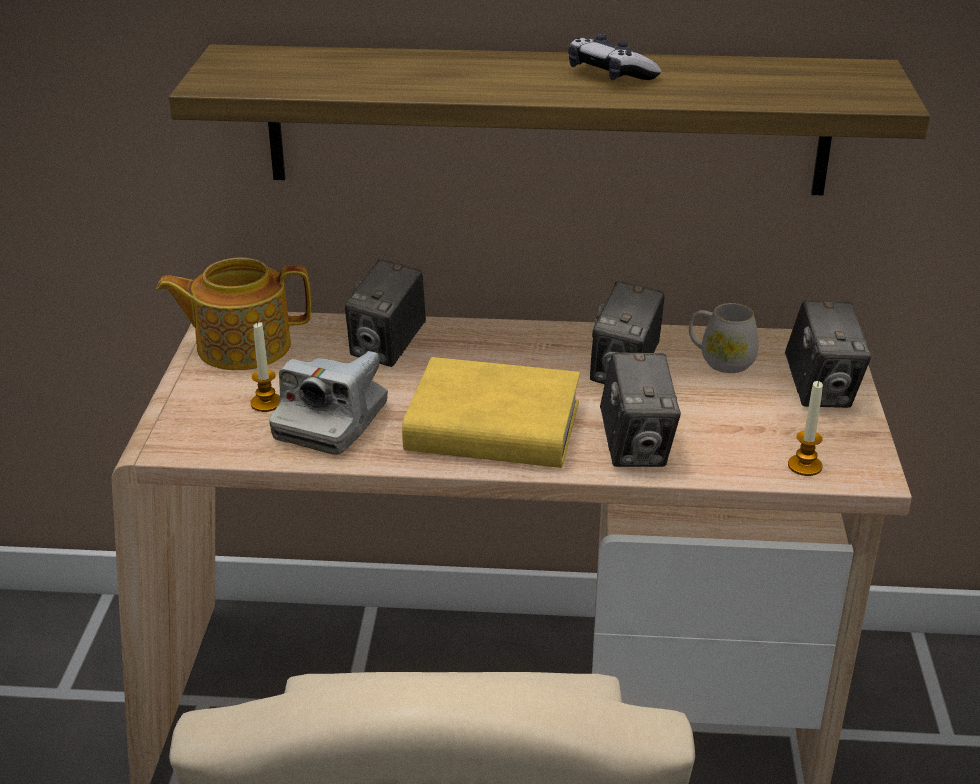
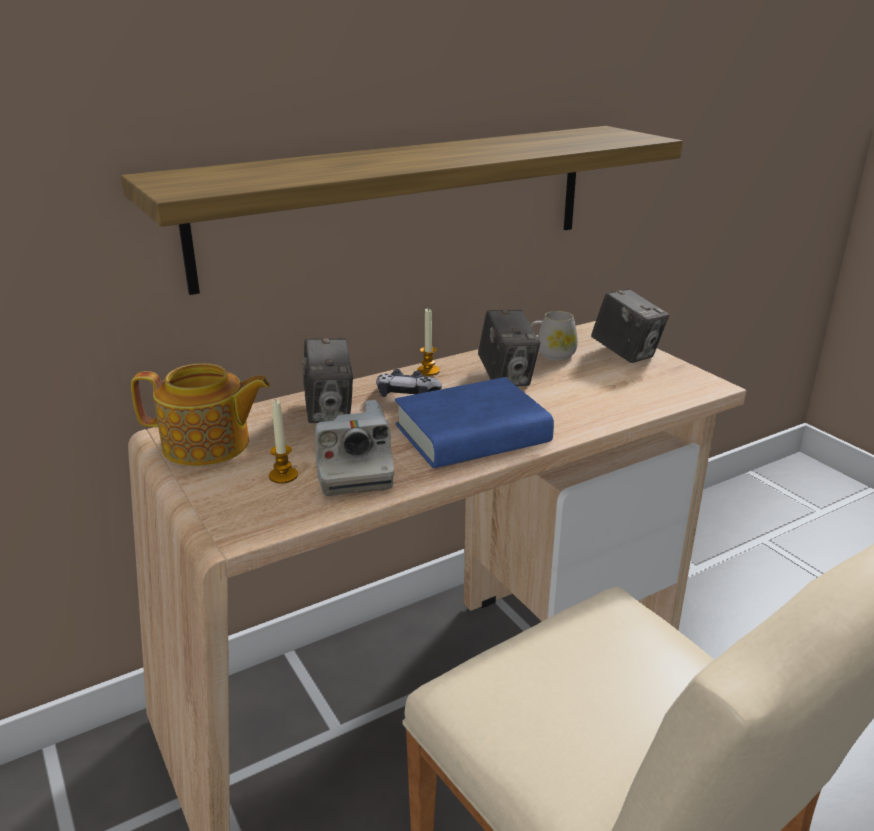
camera: 35 degrees left, 5 degrees down
teapot [156,258,311,370] -> teapot turned 135 degrees counterclockwise [131,363,270,466]
yellow book [402,357,580,468] -> blue book [395,377,554,468]
game controller [568,34,661,80] -> game controller moved to [376,369,442,397]
camera [600,352,681,467] -> none
candle [788,381,823,476] -> candle moved to [417,309,440,376]

